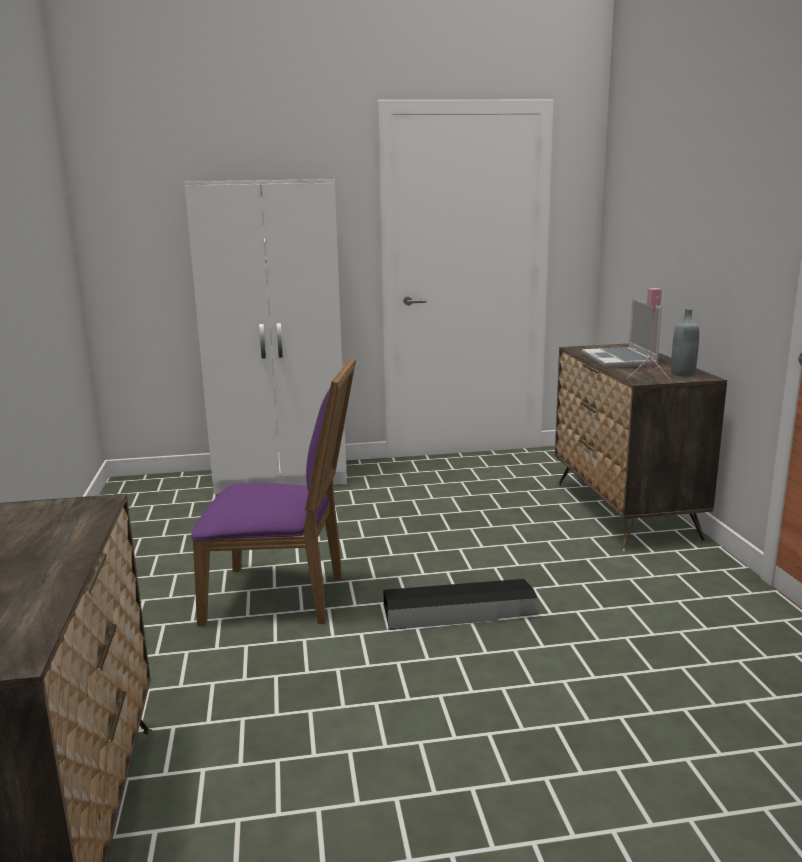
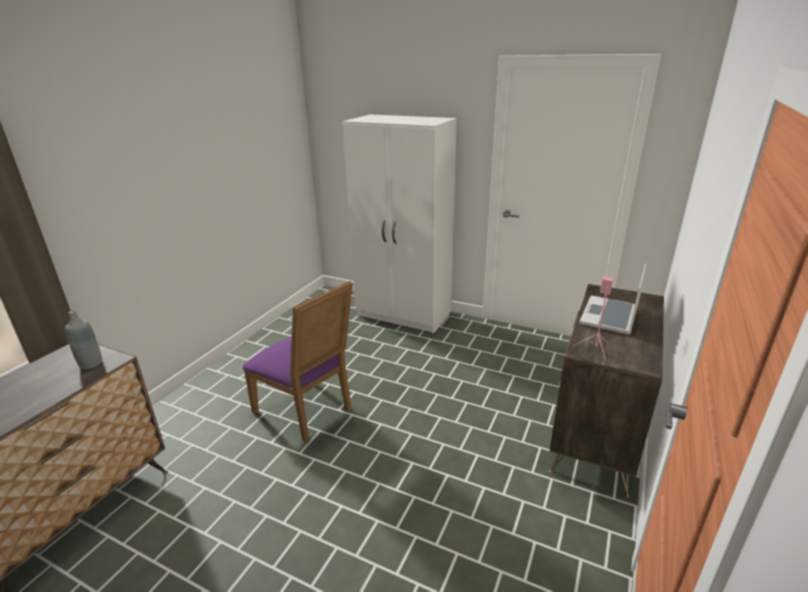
camera: 35 degrees right, 10 degrees up
black storage box [383,579,537,630] -> none
grey bottle [671,309,699,376] -> grey bottle moved to [65,310,102,369]

